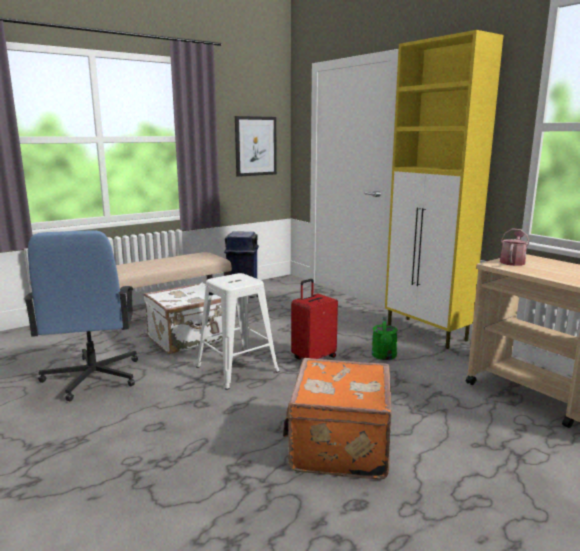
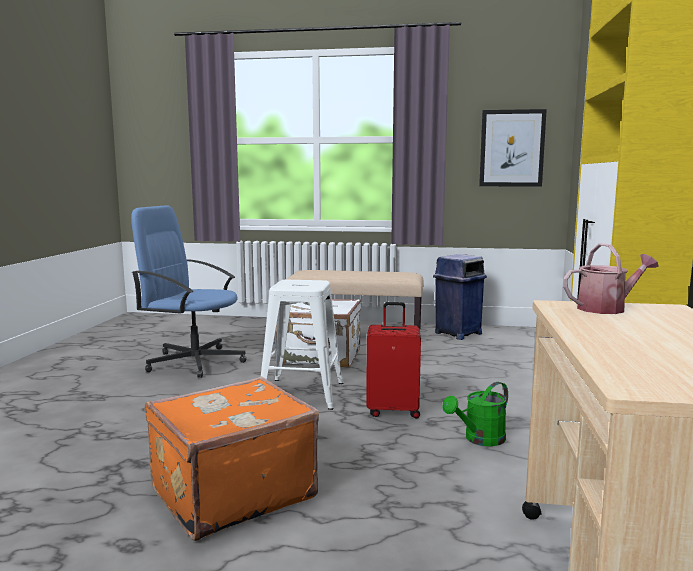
camera: 45 degrees right, 5 degrees down
blue office chair [24,231,138,401] -> blue office chair turned 75 degrees clockwise [131,205,247,378]

